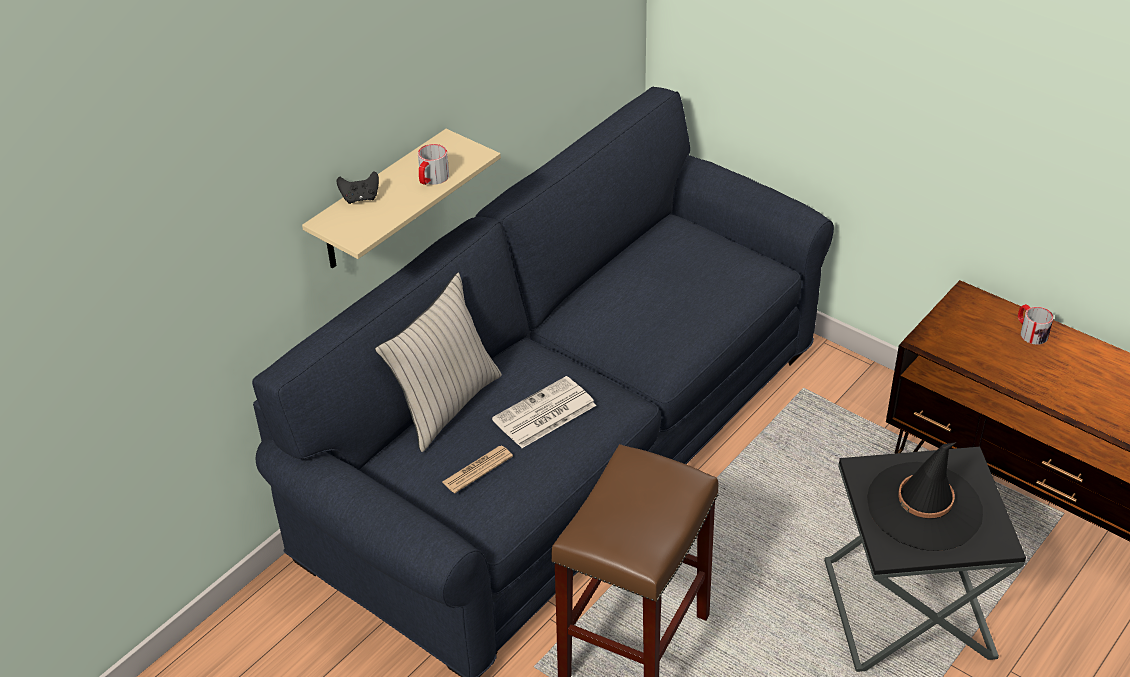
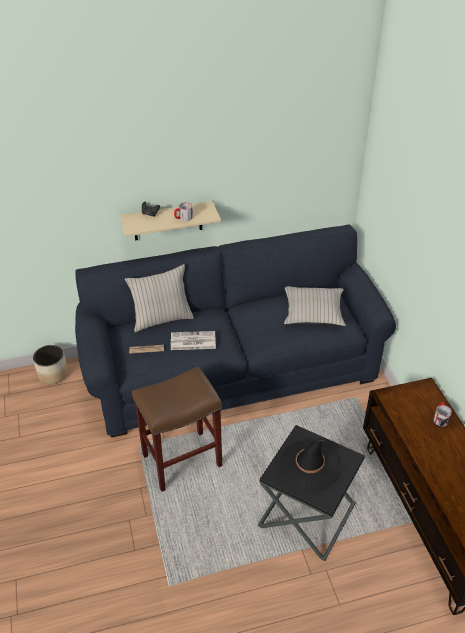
camera: 35 degrees right, 0 degrees up
none -> planter [33,345,68,384]
none -> beige pillow [284,286,346,327]

